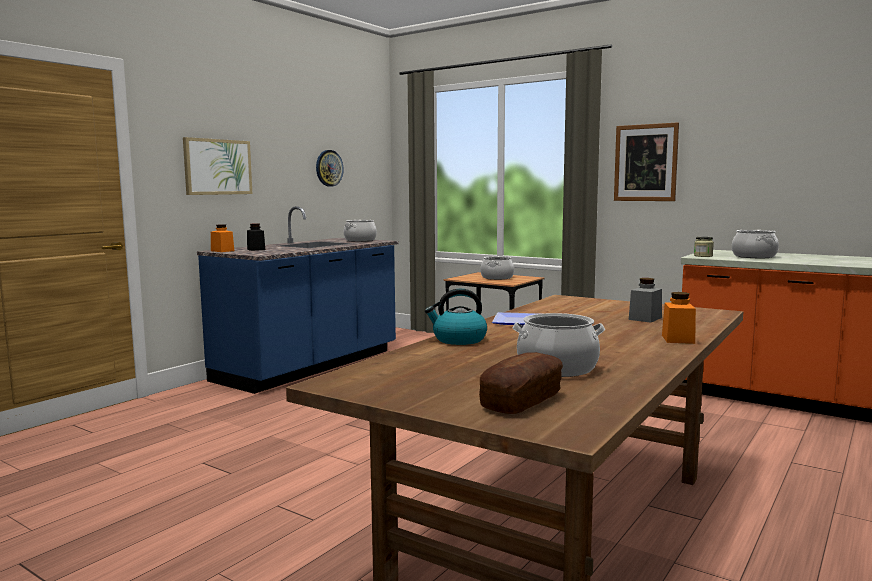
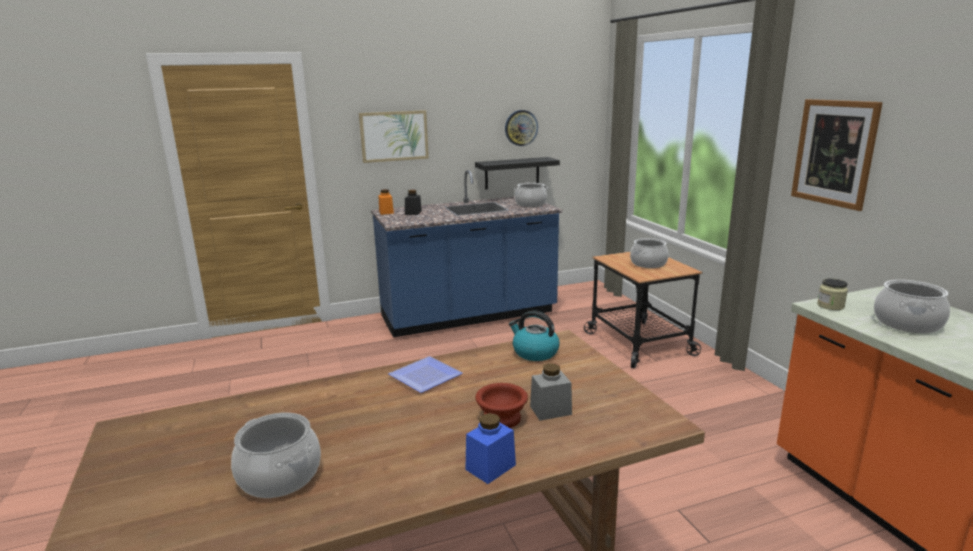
camera: 35 degrees right, 10 degrees up
kettle [425,289,487,345] -> kettle moved to [509,311,560,361]
bread [479,352,563,414] -> none
orange jar [662,292,696,344] -> blue jar [465,413,516,484]
none -> black shelf [475,157,560,189]
none -> brown bowl [476,383,528,428]

